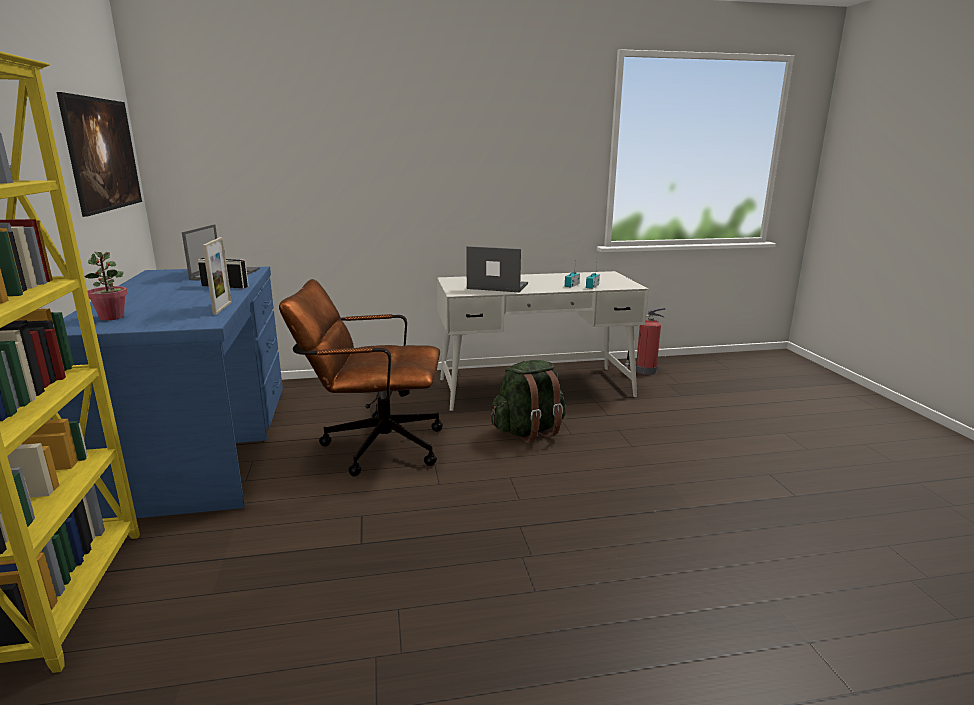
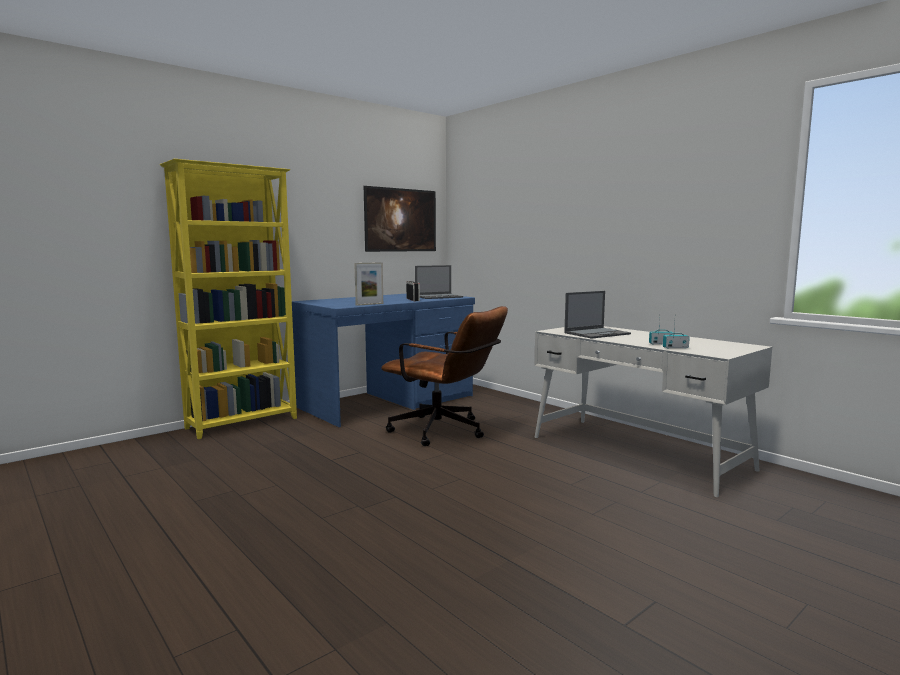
camera: 60 degrees right, 10 degrees down
potted plant [84,252,128,320] -> none
brown office chair [279,279,443,477] -> brown office chair turned 150 degrees clockwise [381,306,508,446]
laptop [466,246,528,292] -> laptop turned 75 degrees clockwise [564,291,631,339]
green backpack [491,360,566,442] -> none
fire extinguisher [625,307,665,375] -> none

